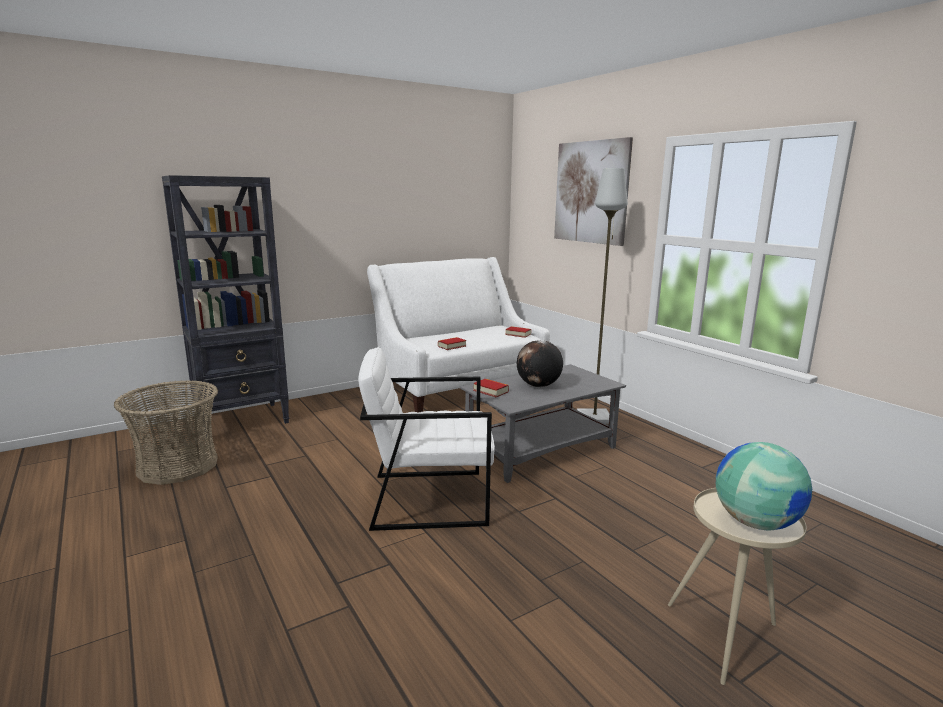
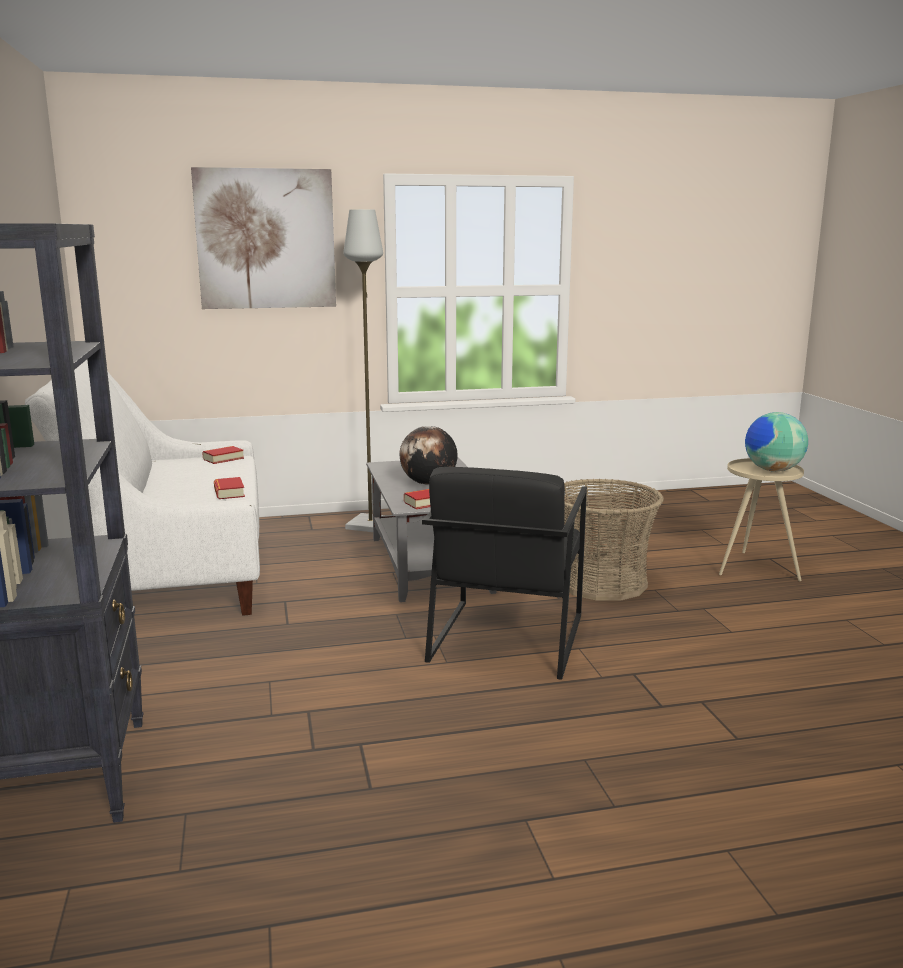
camera: 70 degrees left, 0 degrees up
basket [114,380,218,485] -> basket moved to [564,479,664,601]
white armchair [359,347,495,531] -> black armchair [422,467,587,680]

